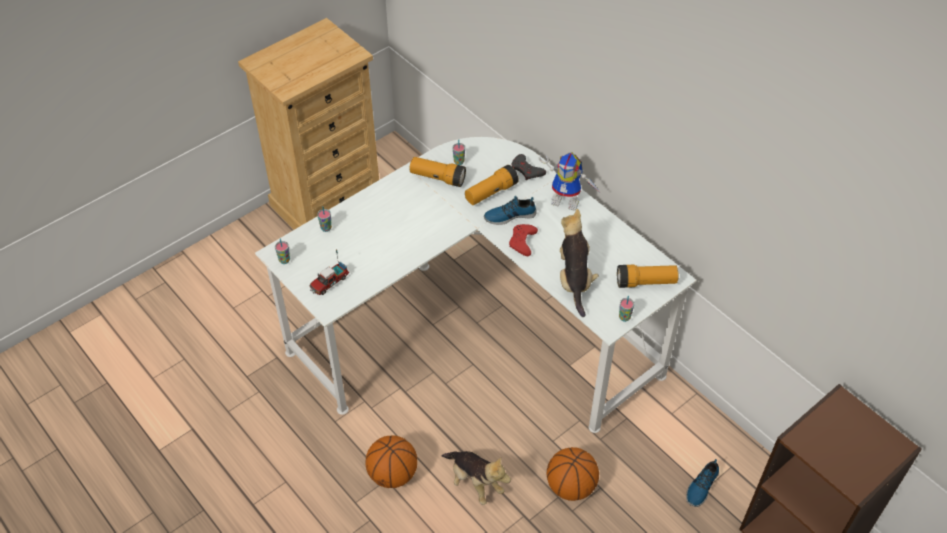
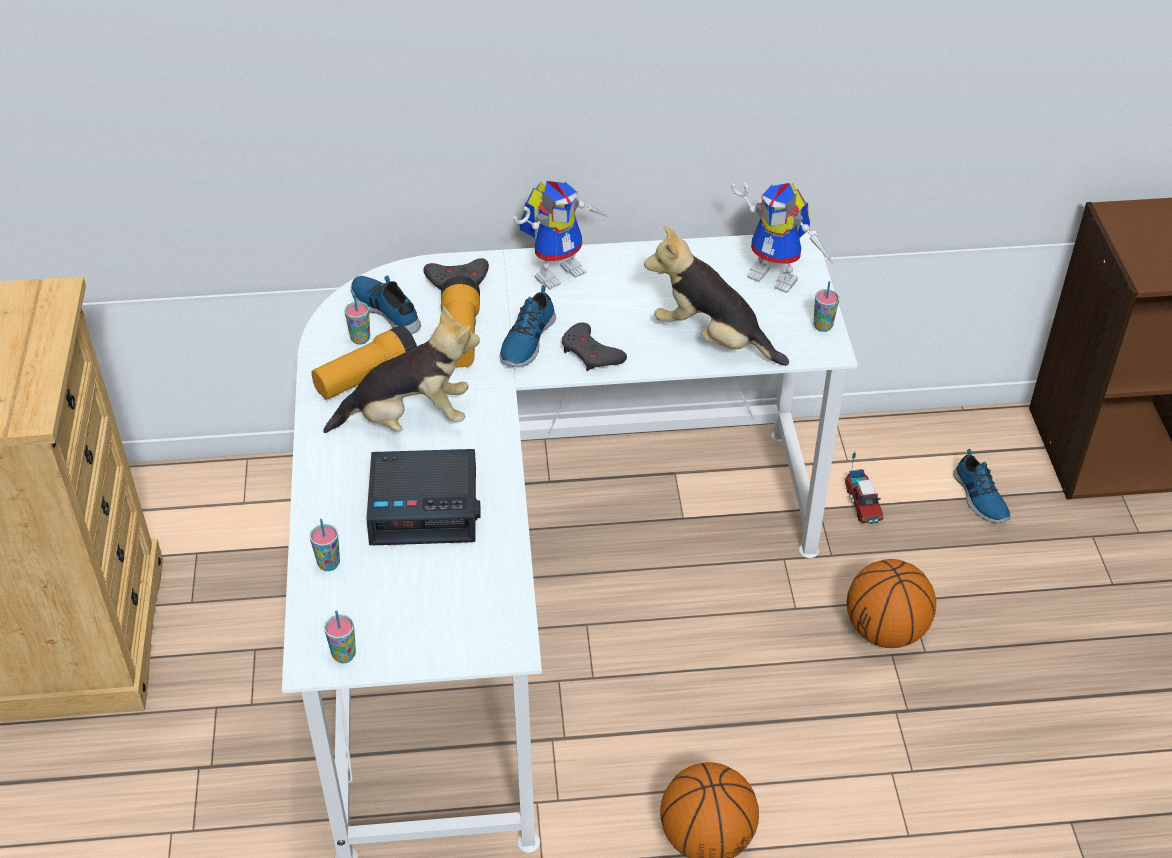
camera: 55 degrees left, 5 degrees down
toy truck [310,250,349,295] -> toy truck moved to [845,452,884,524]
plush toy [442,451,511,505] -> plush toy moved to [323,306,480,433]
red game controller [509,224,538,256] -> grey game controller [562,322,627,371]
flashlight [617,265,679,288] -> toy robot [731,182,832,293]
none -> shoe [351,275,421,335]
none -> alarm clock [367,449,481,545]

